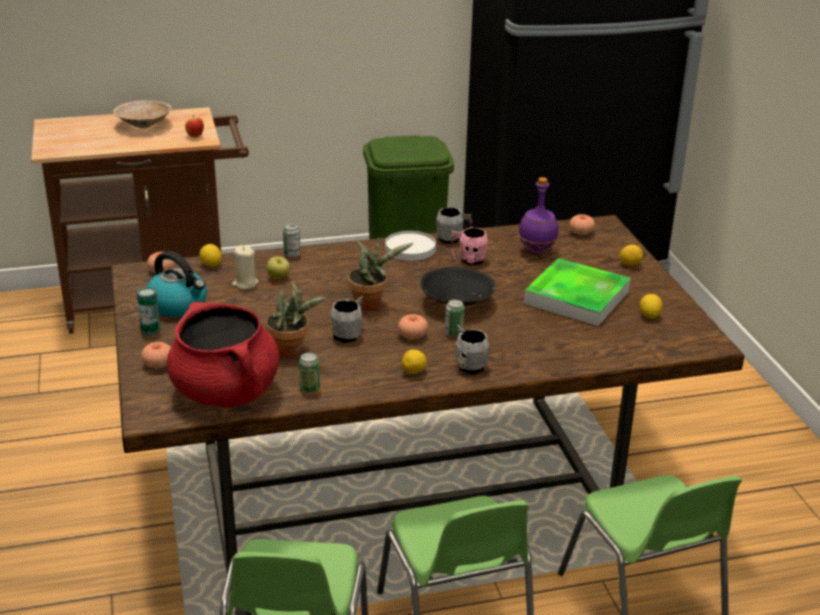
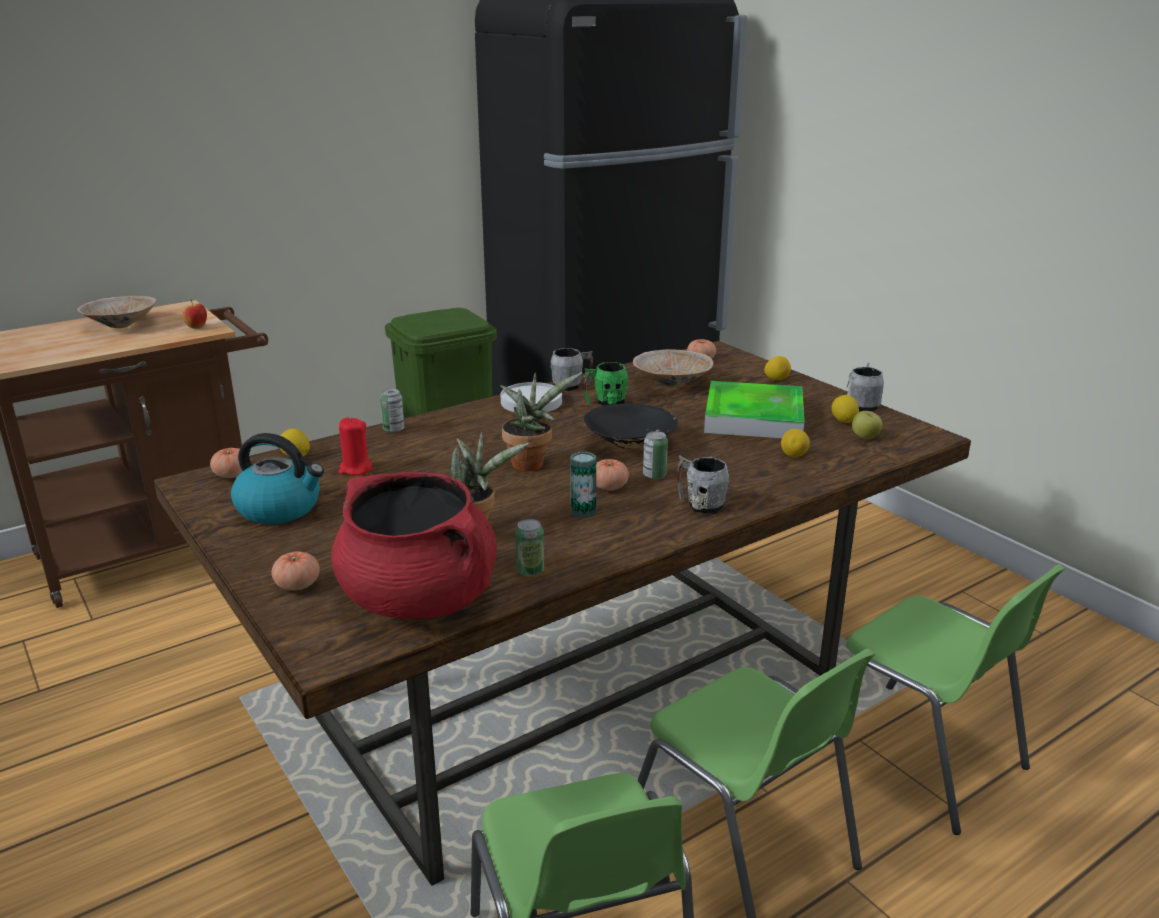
camera: 20 degrees left, 5 degrees down
can [137,287,161,336] -> can moved to [570,452,596,518]
beige candle [232,245,259,289] -> red candle [338,418,373,476]
apple [267,256,290,279] -> apple moved to [852,411,883,439]
grey mug [330,296,363,343] -> grey mug moved to [846,363,884,411]
lemon [402,349,427,374] -> lemon moved to [781,429,810,457]
pink mug [451,227,488,265] -> green mug [584,362,628,406]
purple bottle [518,177,559,255] -> beige bowl [633,349,713,387]

